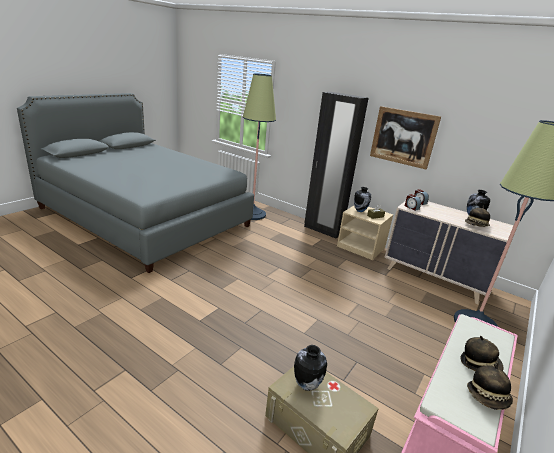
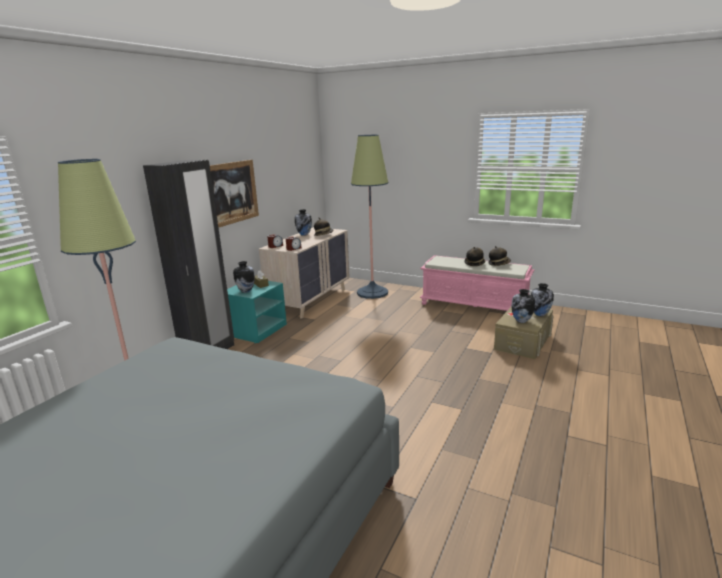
camera: 95 degrees left, 5 degrees down
beige nightstand [337,206,393,260] -> turquoise nightstand [227,281,287,343]
none -> vase [531,283,554,316]

